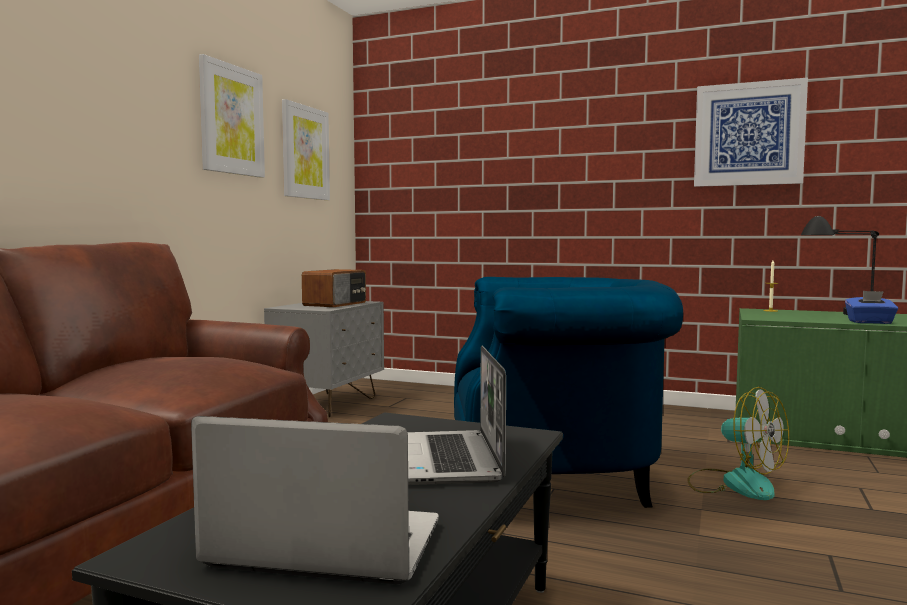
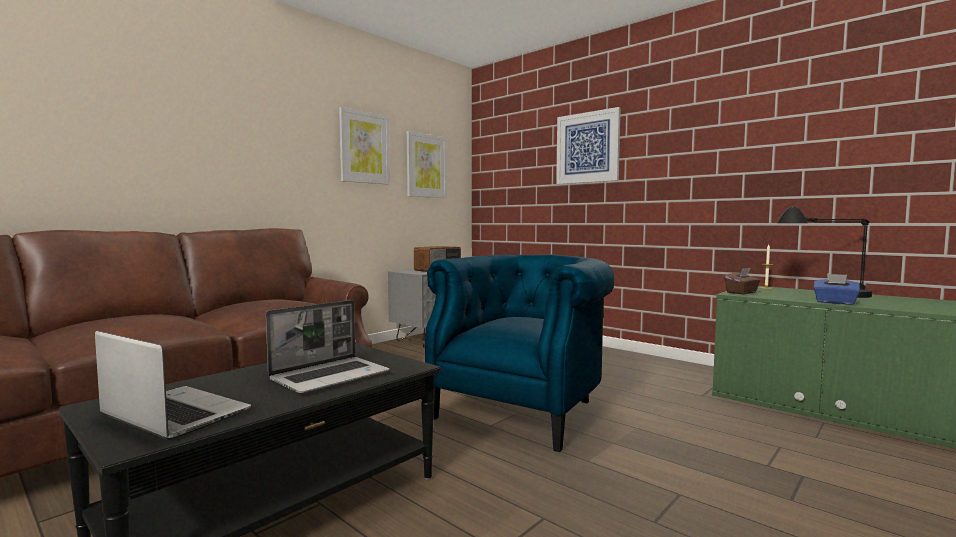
camera: 20 degrees right, 0 degrees up
laptop [407,345,506,485] -> laptop turned 150 degrees counterclockwise [266,300,390,394]
blue armchair [454,277,683,508] -> blue armchair turned 75 degrees counterclockwise [425,254,614,452]
fan [687,387,789,500] -> none
picture [694,78,808,187] -> picture moved to [556,107,621,184]
none -> brown tissue box [724,268,760,294]

